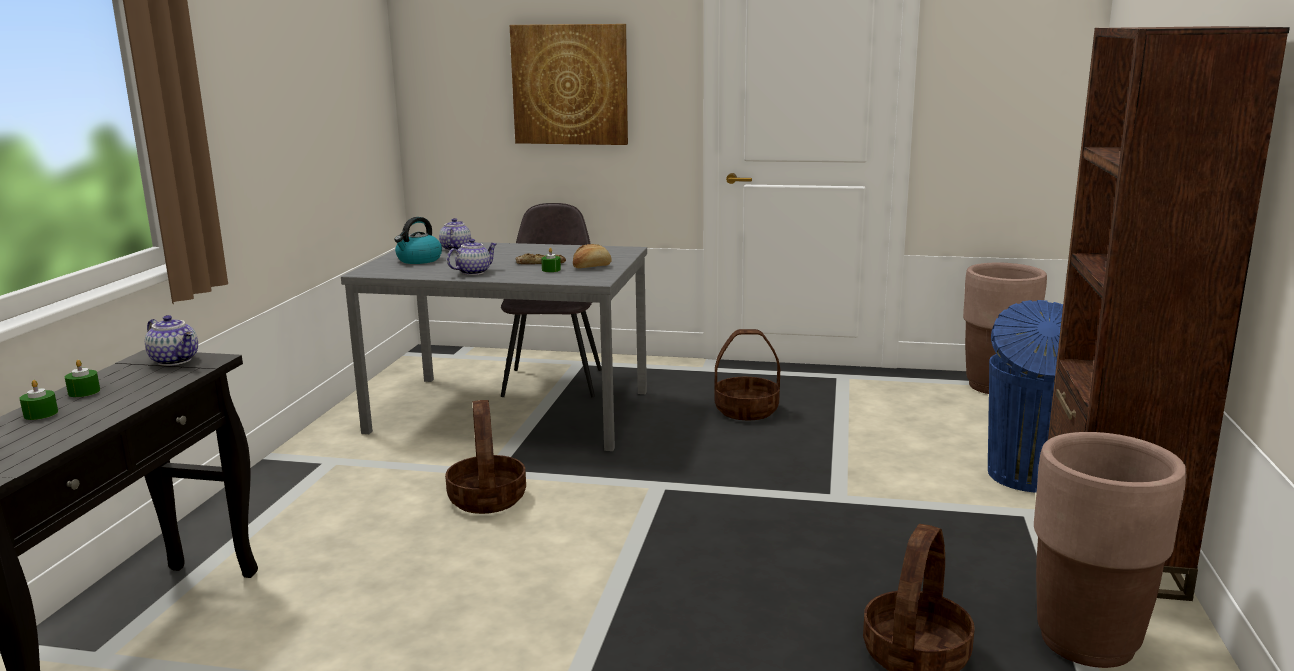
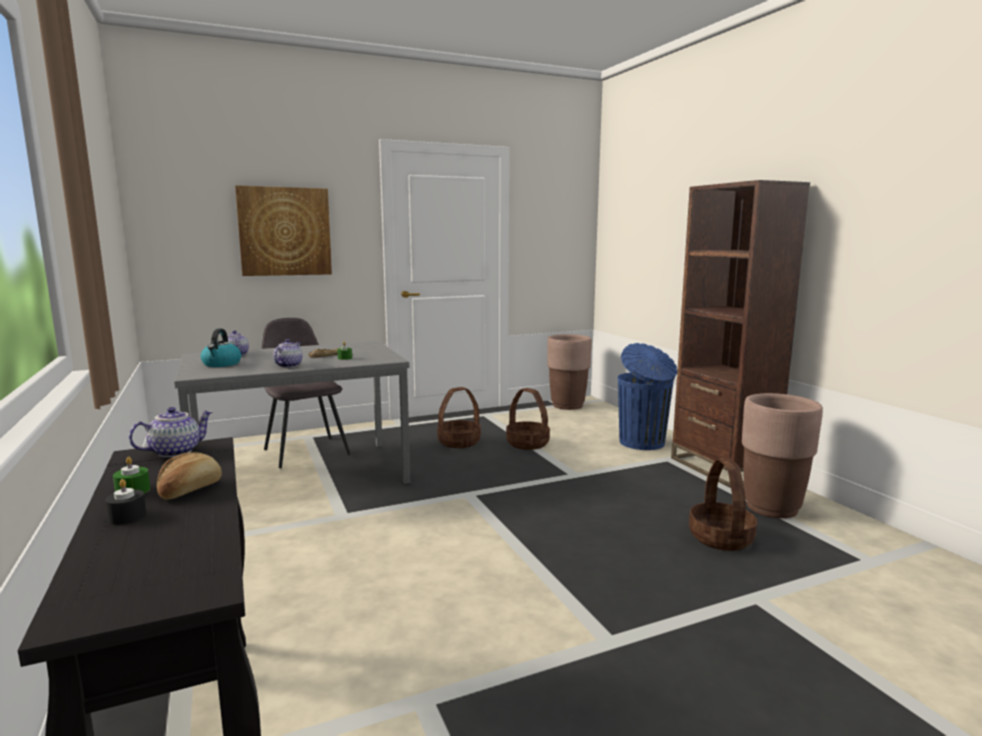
camera: 35 degrees left, 5 degrees down
green candle [19,380,58,420] -> black candle [105,479,146,525]
teapot [145,315,198,366] -> teapot turned 45 degrees counterclockwise [129,407,213,457]
basket [445,400,526,514] -> basket moved to [506,388,550,450]
bread [573,244,611,268] -> bread moved to [157,452,222,500]

